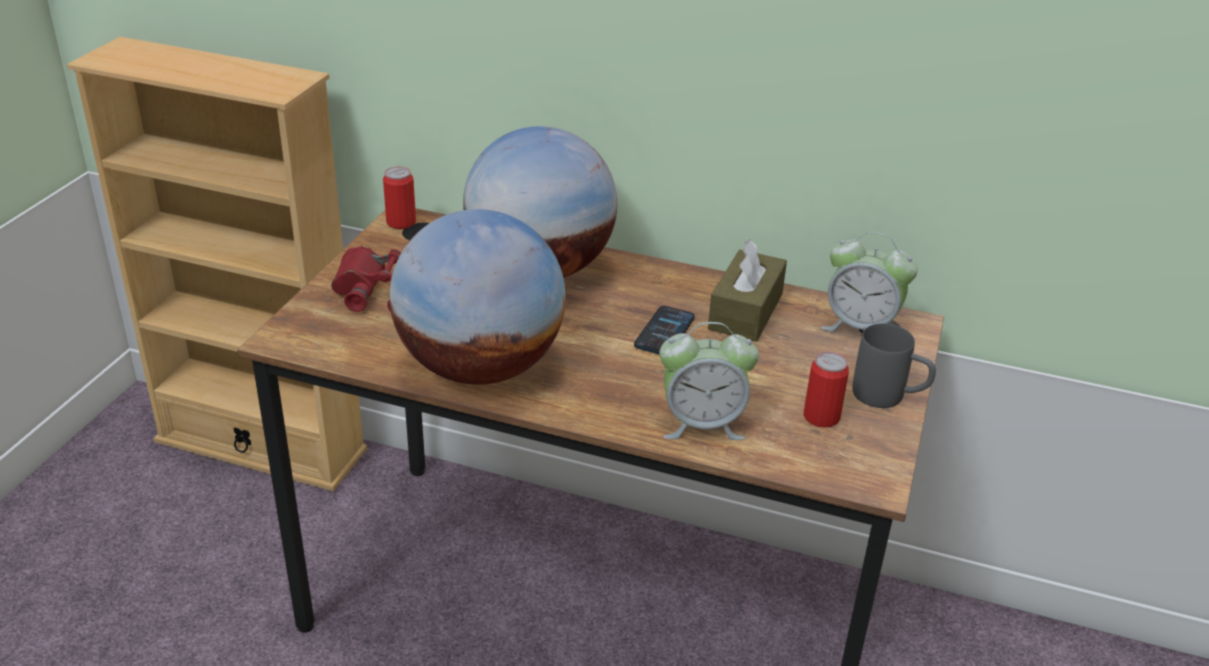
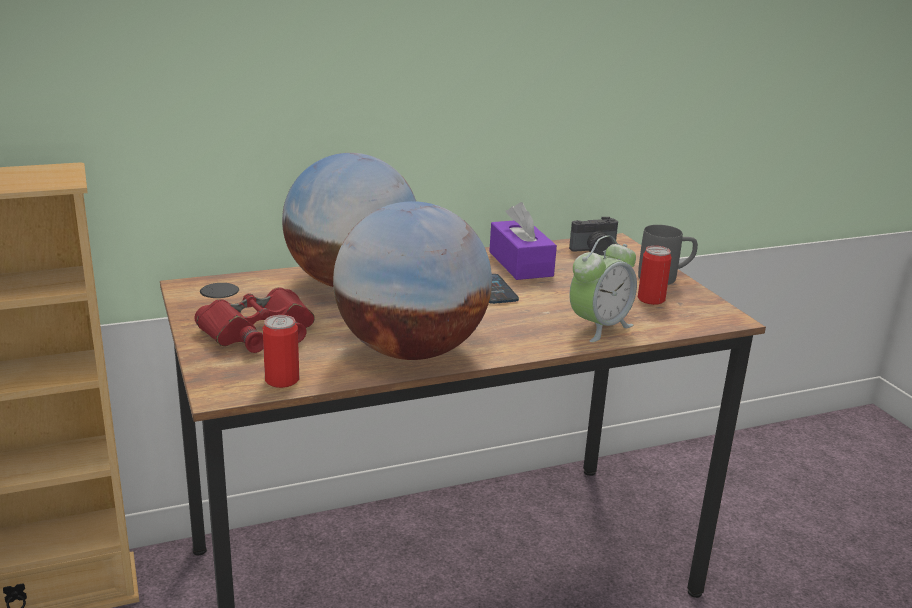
camera: 40 degrees left, 10 degrees down
can [383,166,416,229] -> can moved to [263,315,299,388]
brown tissue box [708,239,787,342] -> purple tissue box [489,202,557,280]
alarm clock [821,232,918,332] -> camera [569,217,618,256]

